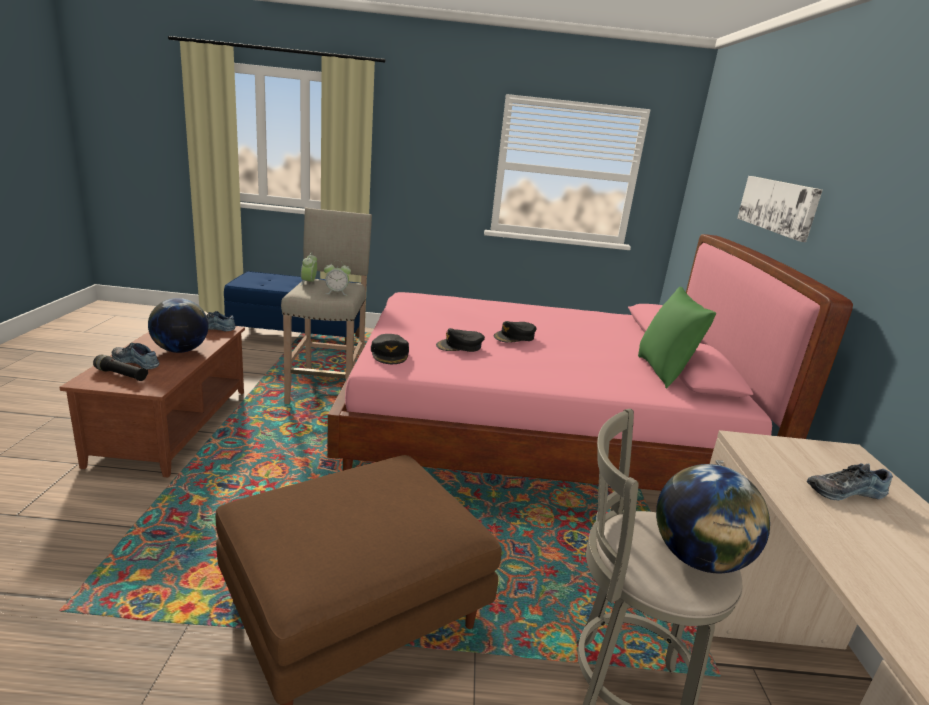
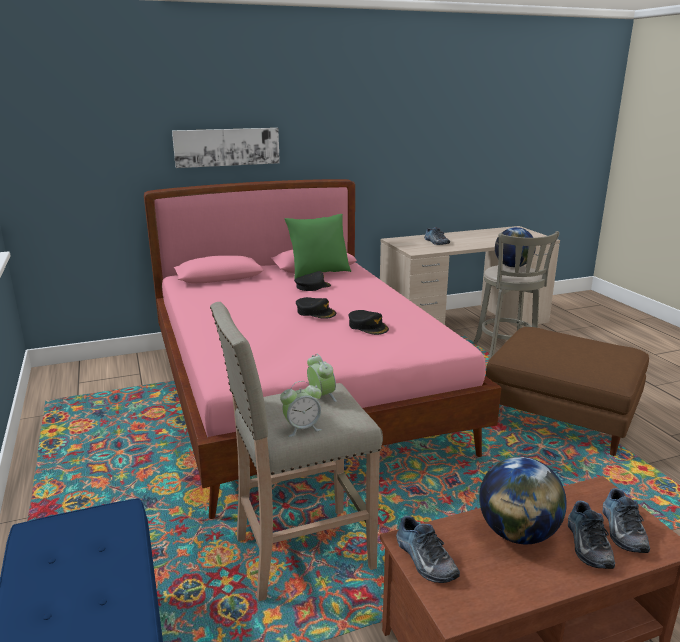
camera: 110 degrees left, 0 degrees up
black flashlight [93,355,148,381] -> shoe [603,488,650,553]
black cap [371,334,409,364] -> black cap moved to [294,271,331,291]

